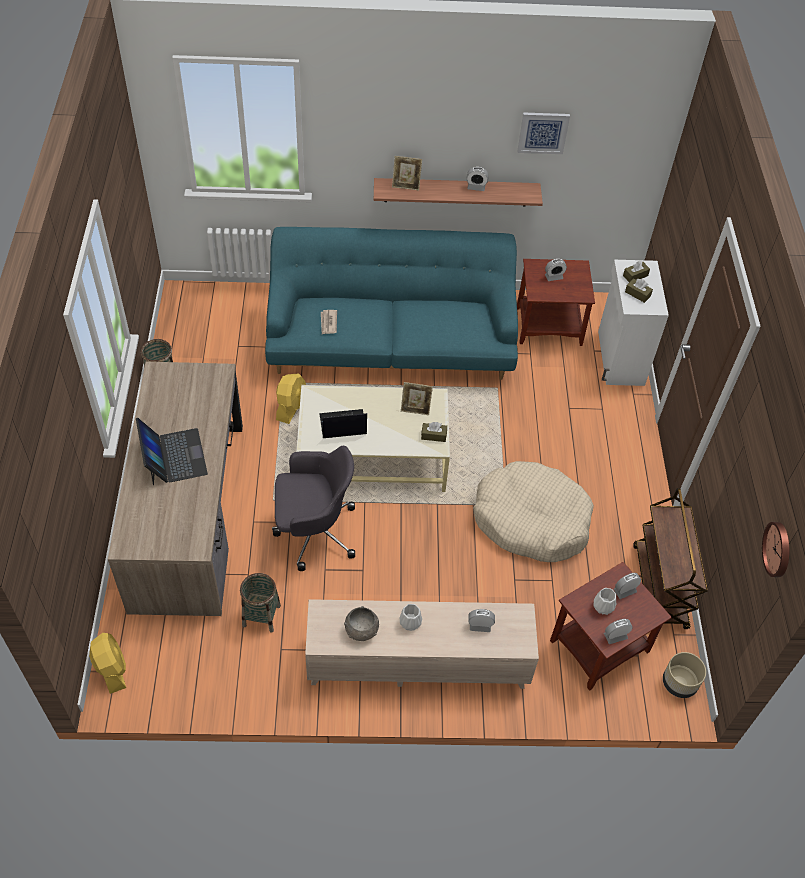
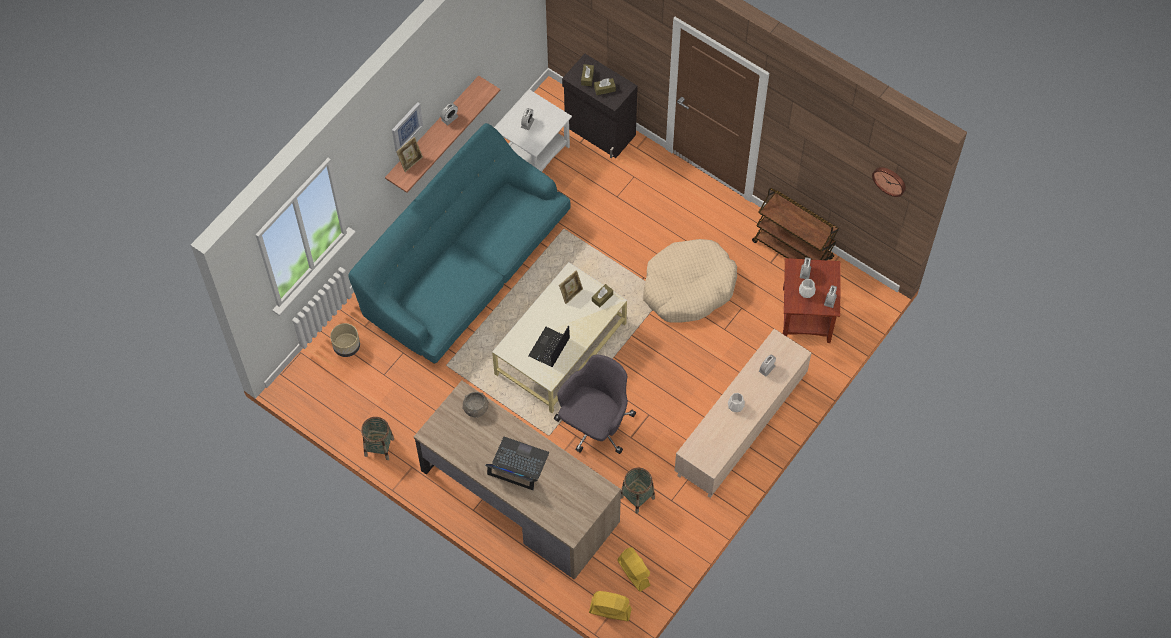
camera: 50 degrees left, 10 degrees up
yellow fan [276,373,306,424] -> yellow fan moved to [617,547,650,592]
newspaper [321,310,337,334] -> none
grey bowl [344,606,379,641] -> grey bowl moved to [462,392,489,417]
brown side table [517,259,595,346] -> white side table [495,90,572,172]
picture [518,112,570,154] -> picture moved to [392,102,423,152]
white cabinet [598,260,669,386] -> black cabinet [562,54,638,158]
beige planter [663,652,706,698] -> beige planter moved to [330,323,360,357]

